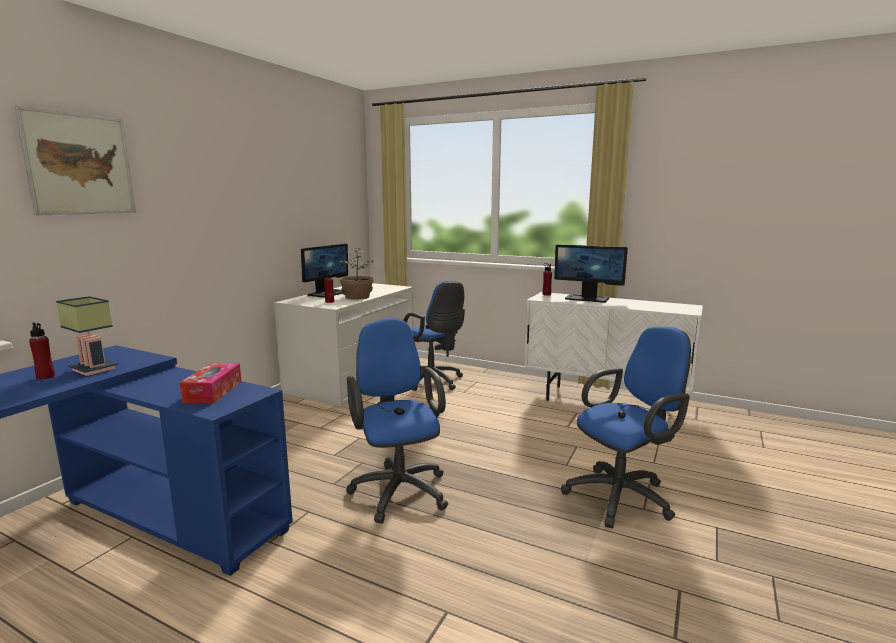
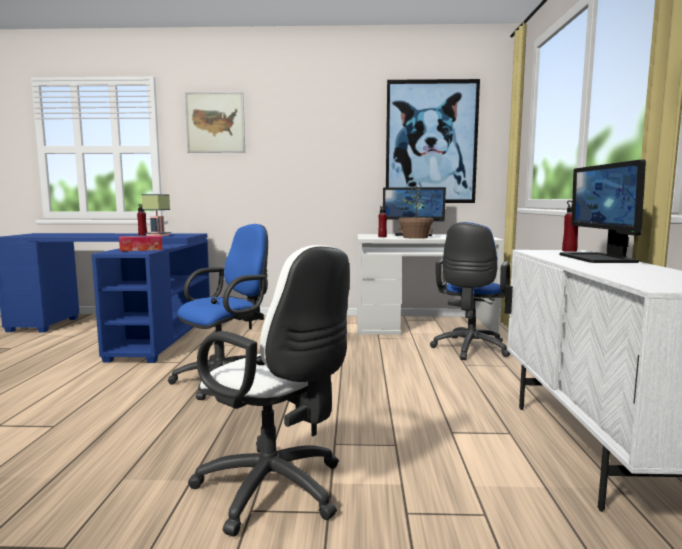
camera: 65 degrees right, 5 degrees down
blue office chair [561,326,691,528] -> white office chair [188,245,350,536]
none -> picture [386,79,480,203]

